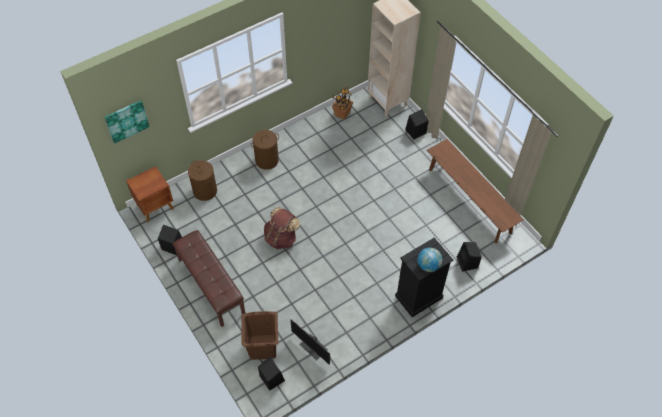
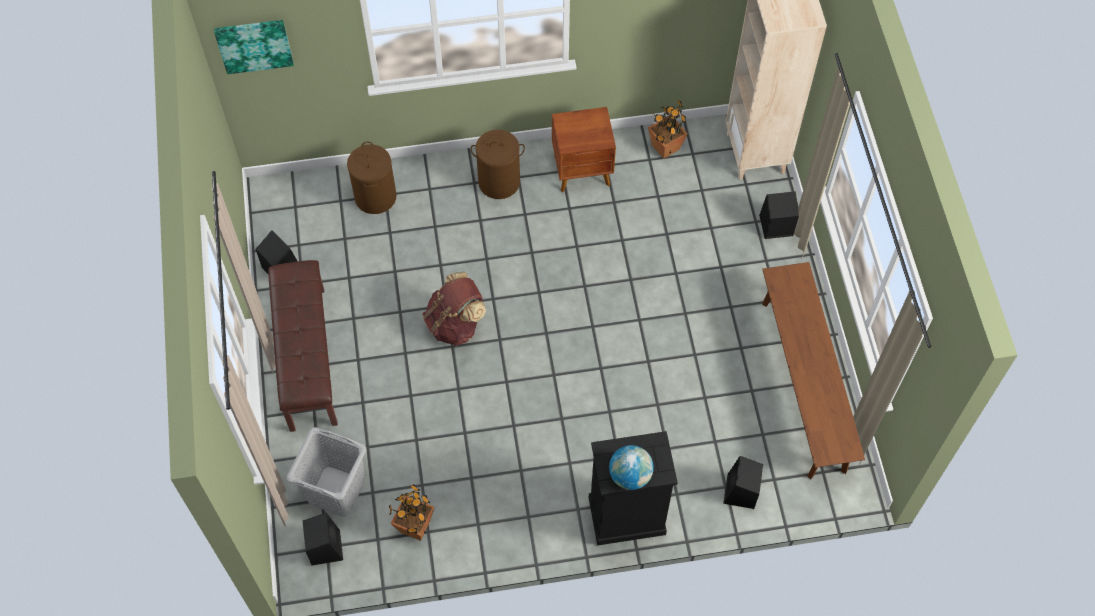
camera: 25 degrees right, 5 degrees up
brown nightstand [126,166,174,222] -> brown nightstand moved to [552,107,616,192]
brown laundry basket [241,311,278,360] -> grey laundry basket [287,427,366,517]
monitor [290,319,330,365] -> potted plant [389,484,435,541]

